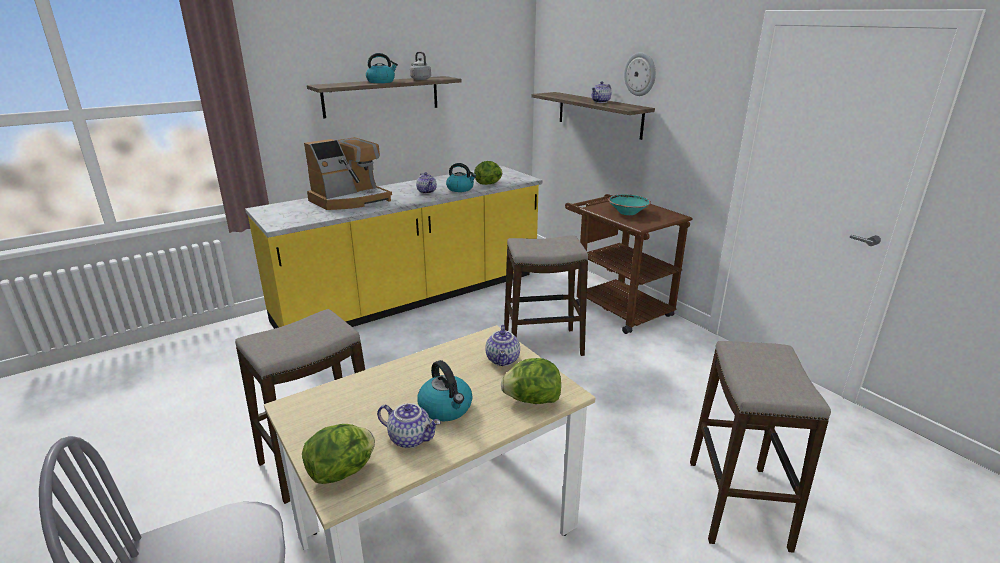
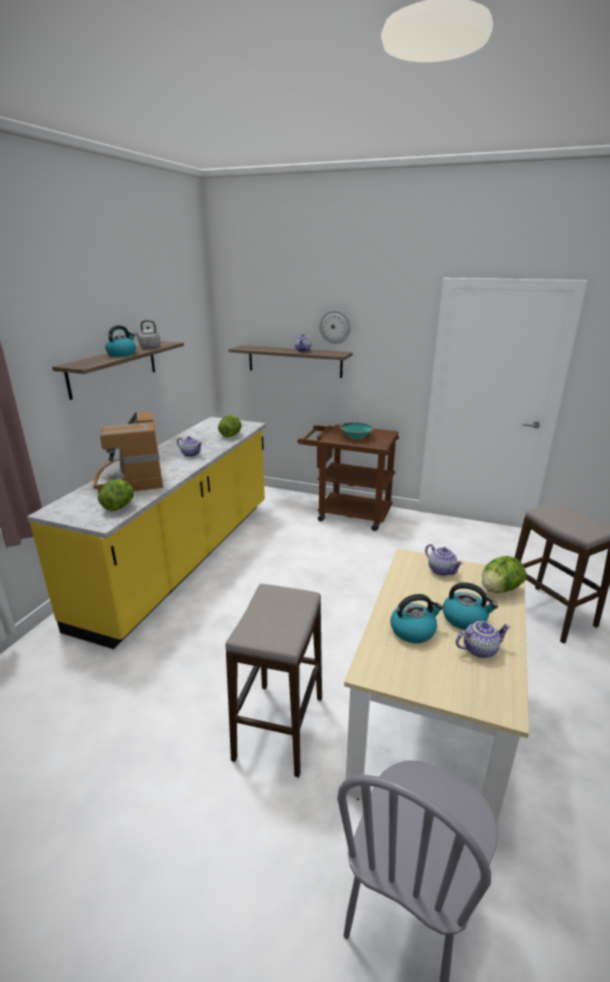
camera: 35 degrees left, 0 degrees up
lettuce [302,424,375,484] -> lettuce moved to [98,479,134,511]
coffee machine [304,137,392,210] -> coffee machine turned 150 degrees clockwise [93,412,163,494]
kettle [446,163,476,192] -> kettle moved to [390,594,443,643]
stool [504,235,588,356] -> none

